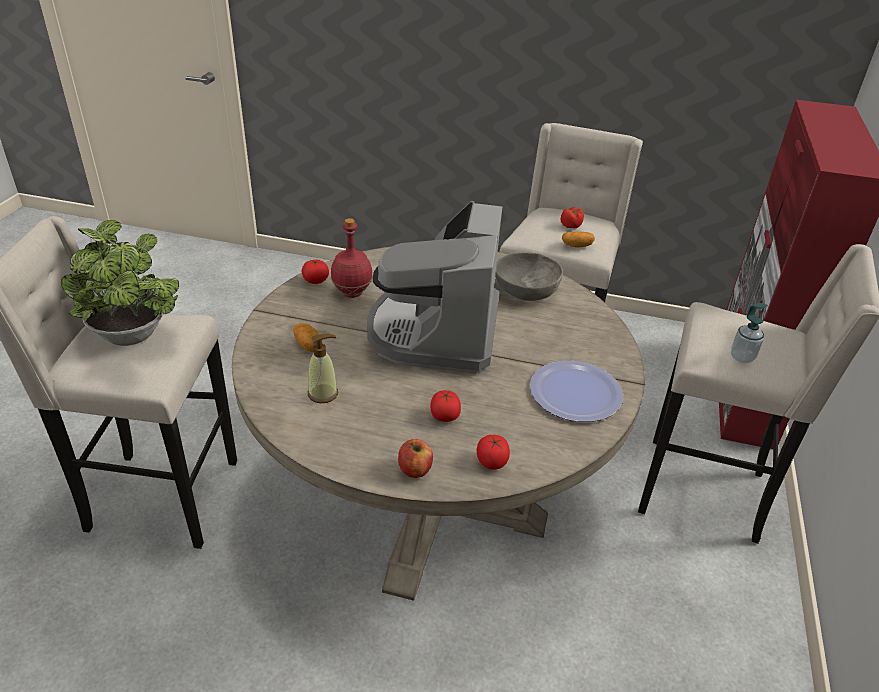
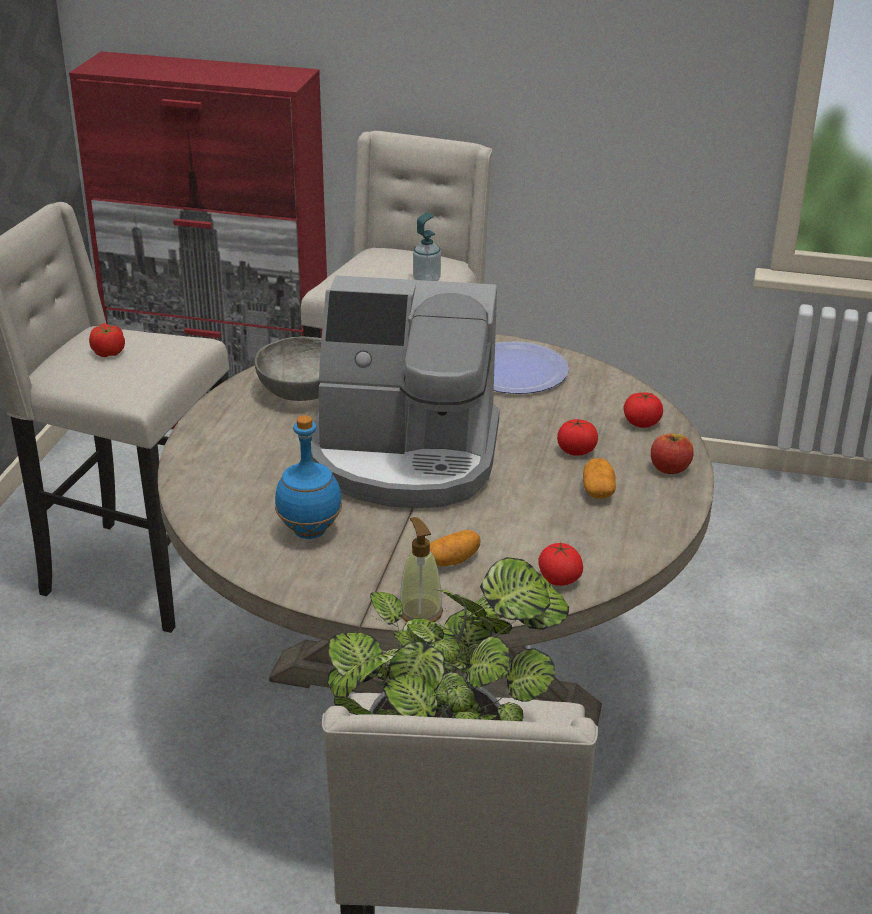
camera: 90 degrees left, 5 degrees down
tomato [302,260,329,284] -> tomato moved to [538,542,583,586]
soap dispenser [308,334,338,403] -> soap dispenser moved to [400,517,443,622]
red bottle [331,218,373,298] -> blue bottle [275,415,342,539]
potato [562,232,595,248] -> potato moved to [583,458,616,499]

